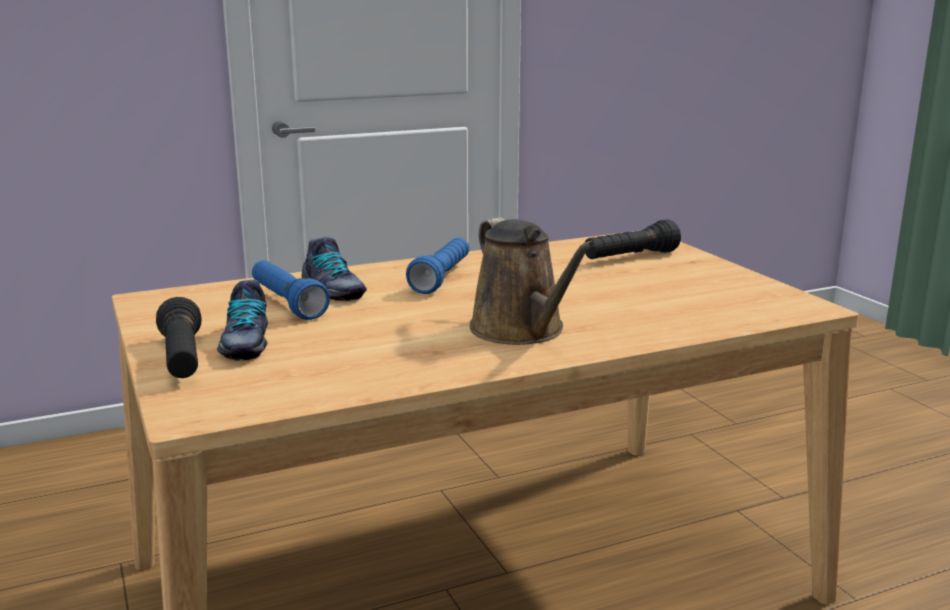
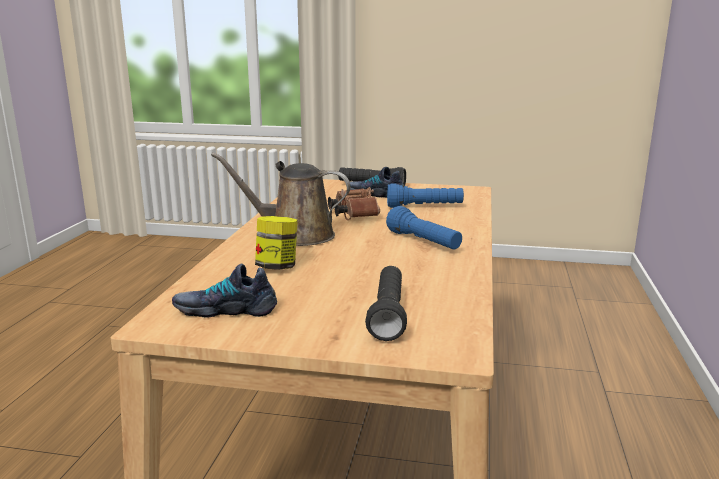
camera: 125 degrees right, 0 degrees up
shoe [301,237,367,301] -> shoe moved to [172,263,277,318]
none -> jar [255,216,298,270]
none -> brown binoculars [328,187,380,220]

